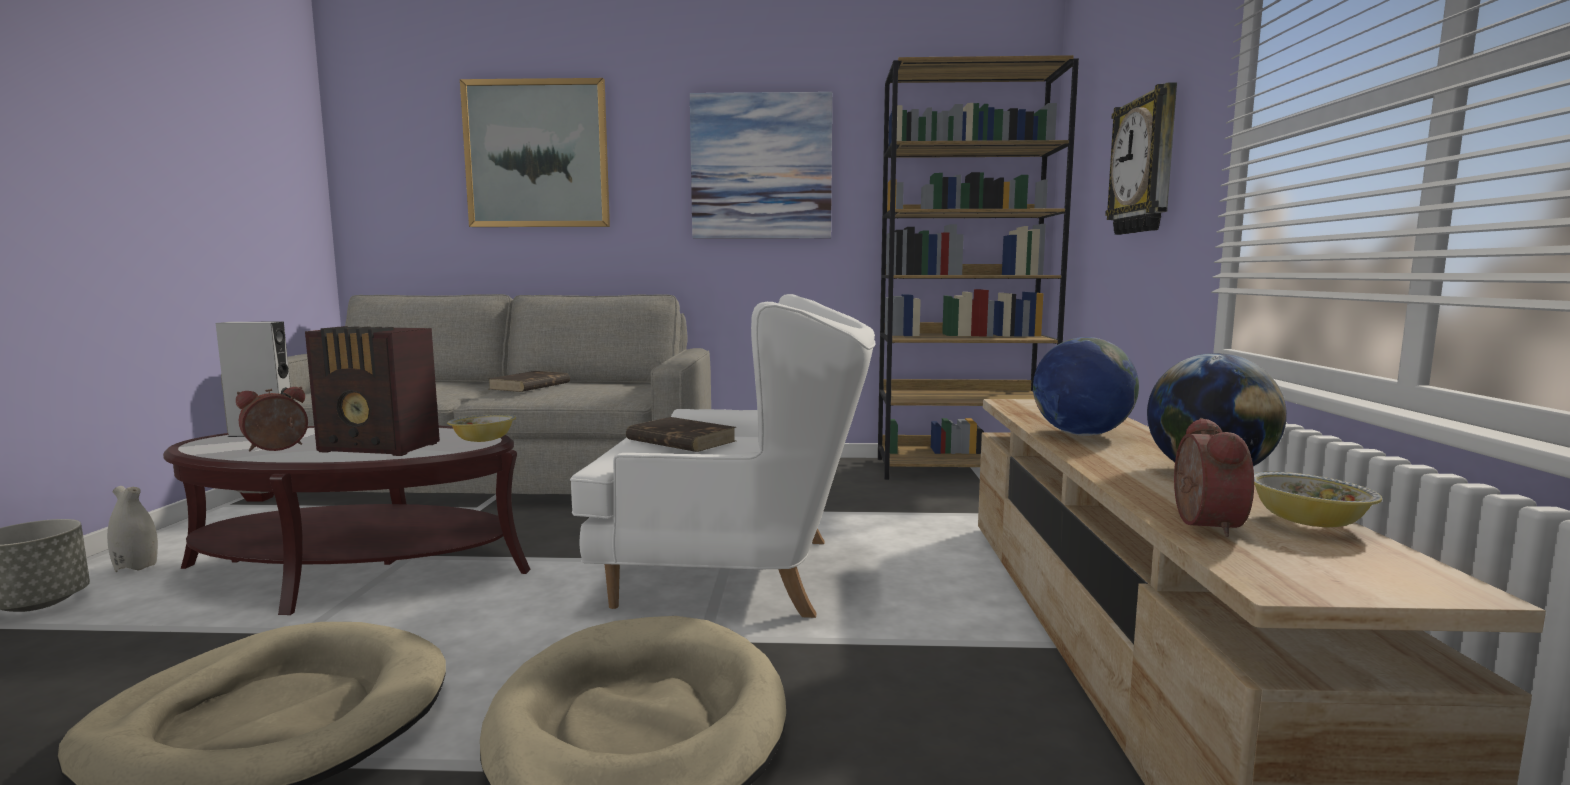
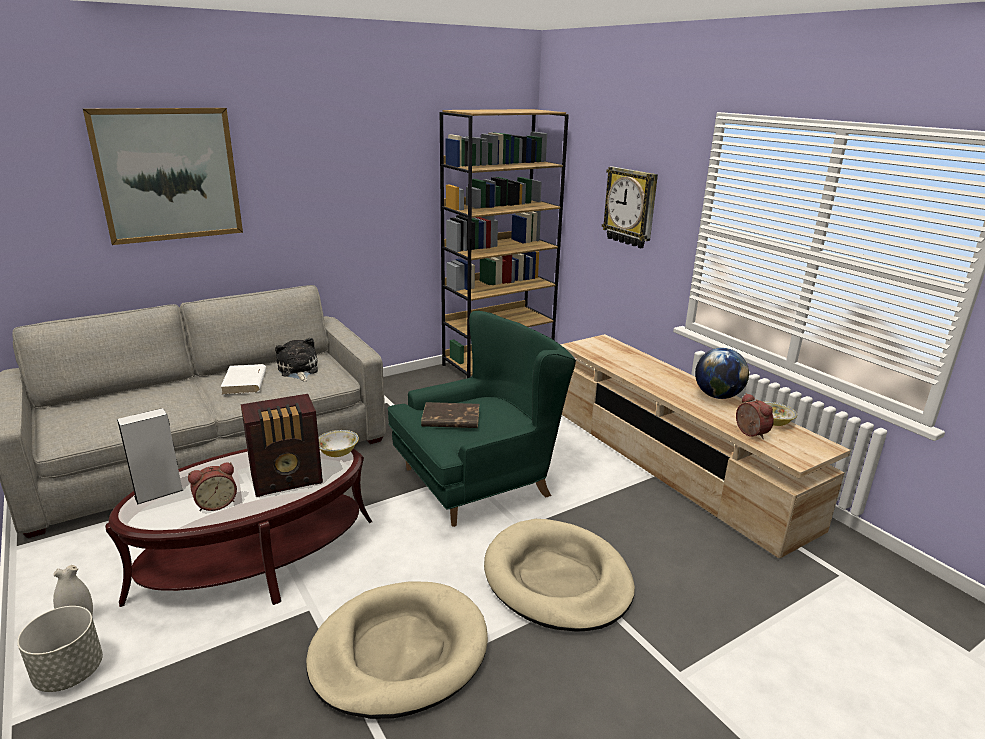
camera: 35 degrees left, 15 degrees up
alarm clock [236,386,308,451] -> alarm clock turned 135 degrees counterclockwise [188,462,237,511]
brown book [489,371,570,392] -> white book [221,364,266,394]
white armchair [570,294,876,618] -> green armchair [387,311,576,527]
picture [690,92,832,239] -> none
globe [1033,337,1139,436] -> none
none -> plush toy [275,338,318,381]

